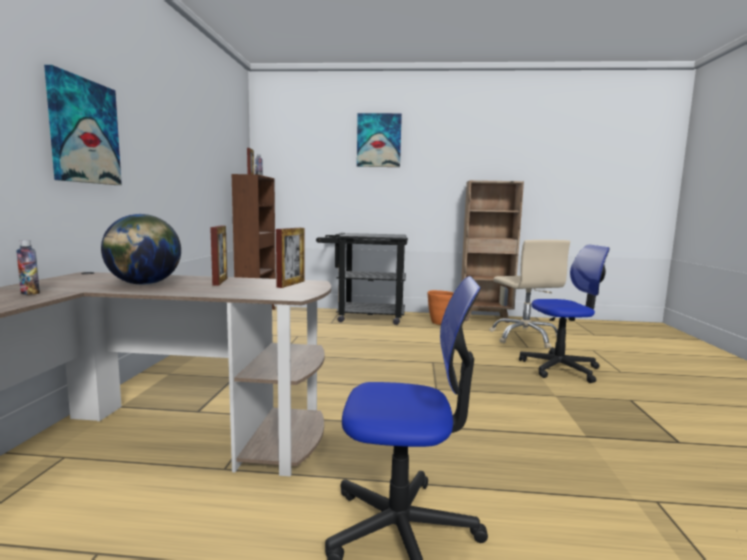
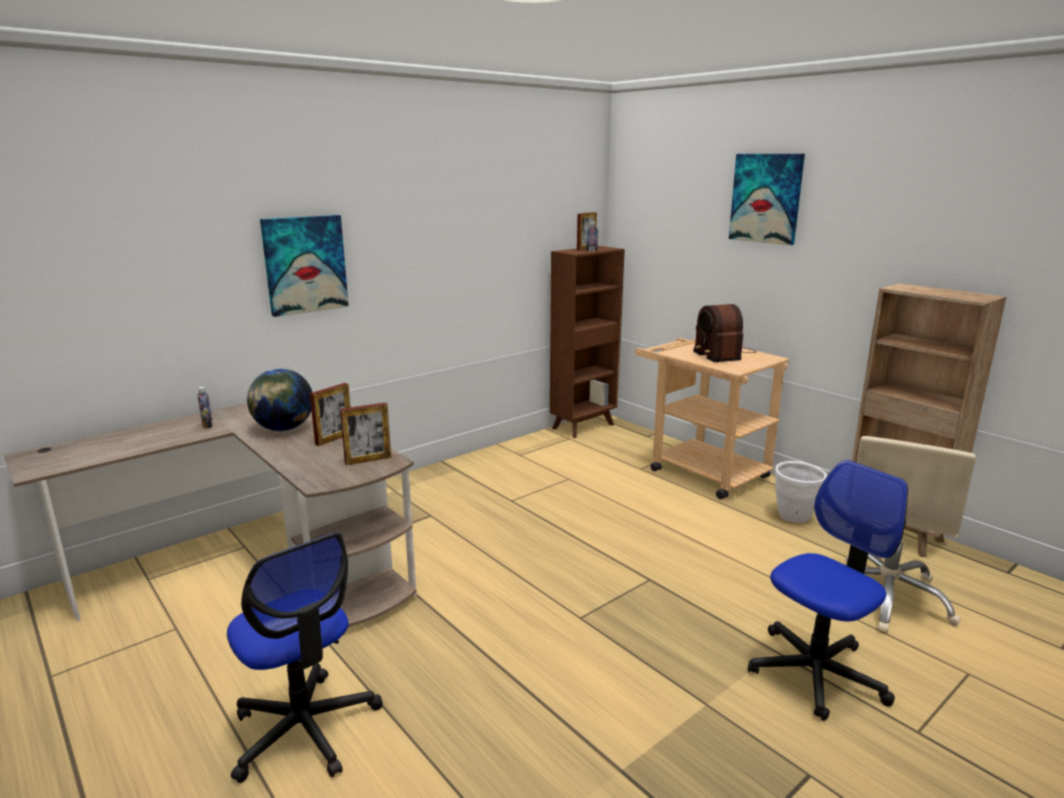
camera: 45 degrees right, 10 degrees up
black cart [316,233,408,325] -> beige cart [635,338,789,499]
orange planter [428,290,454,325] -> white planter [775,461,827,523]
office chair [519,245,610,383] -> office chair turned 75 degrees counterclockwise [748,460,908,721]
none -> radio [693,304,757,362]

